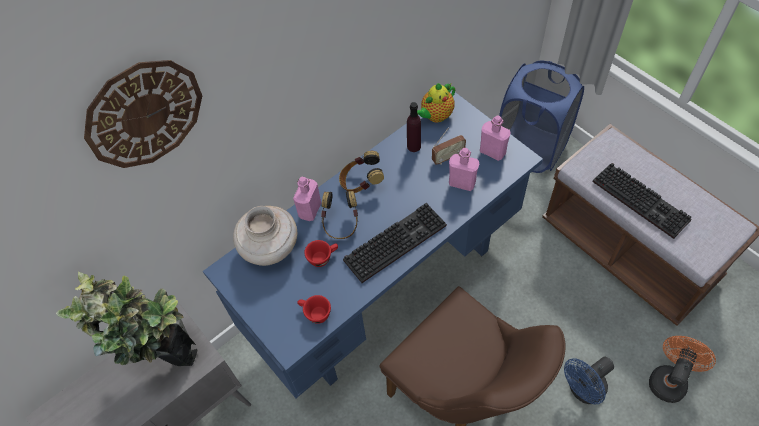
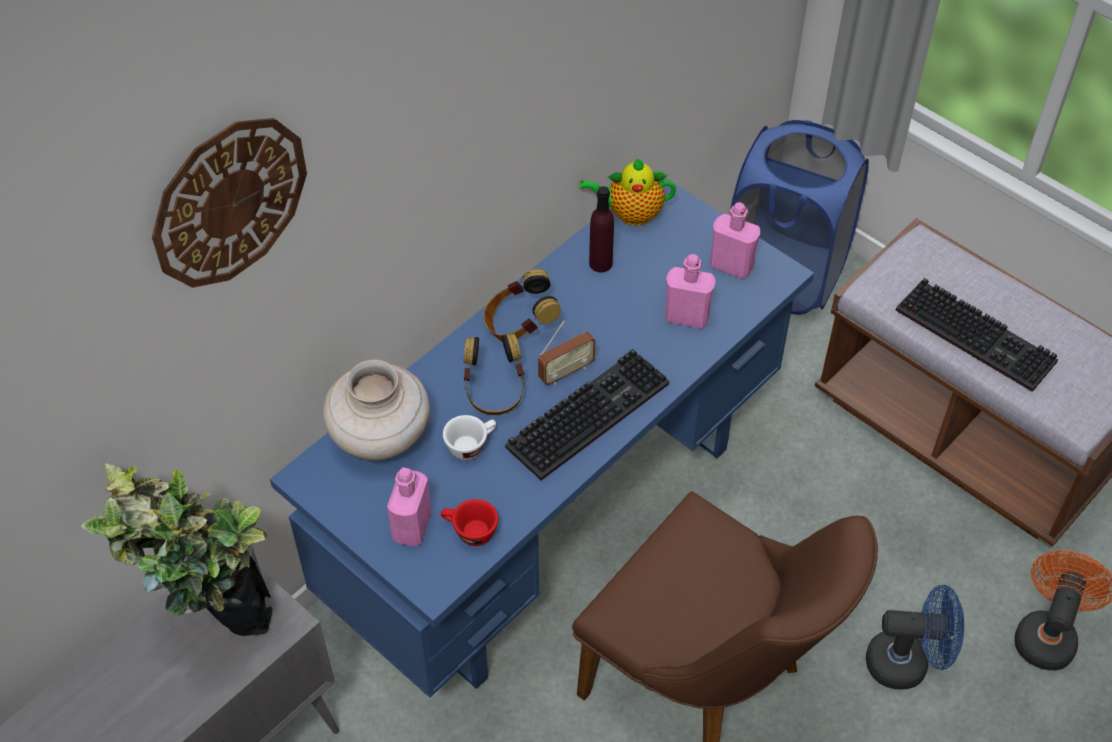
camera: 10 degrees left, 5 degrees down
pink bottle [293,177,321,221] -> pink bottle moved to [387,467,431,546]
red cup [304,240,338,267] -> white cup [443,415,496,460]
teapot [417,83,455,122] -> teapot turned 45 degrees clockwise [579,158,676,226]
radio [432,128,466,165] -> radio moved to [538,320,596,385]
blue fan [564,357,614,404] -> blue fan turned 135 degrees counterclockwise [866,585,964,689]

